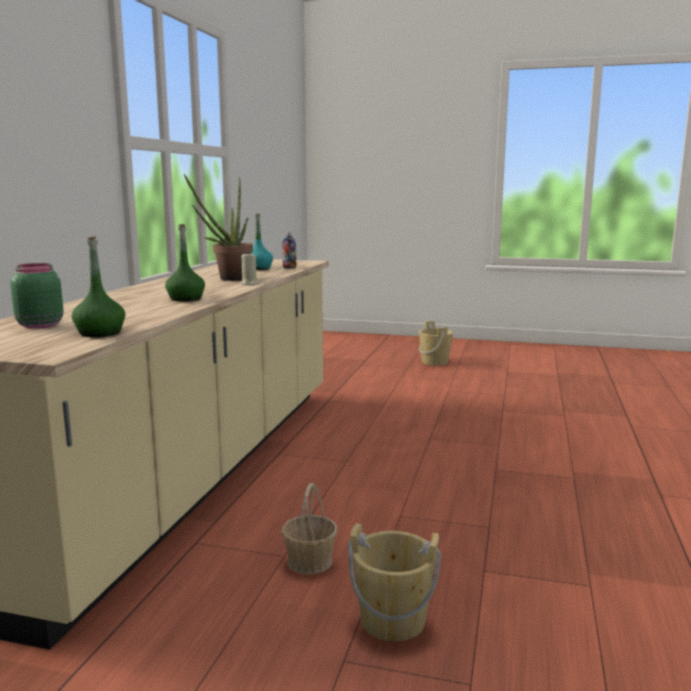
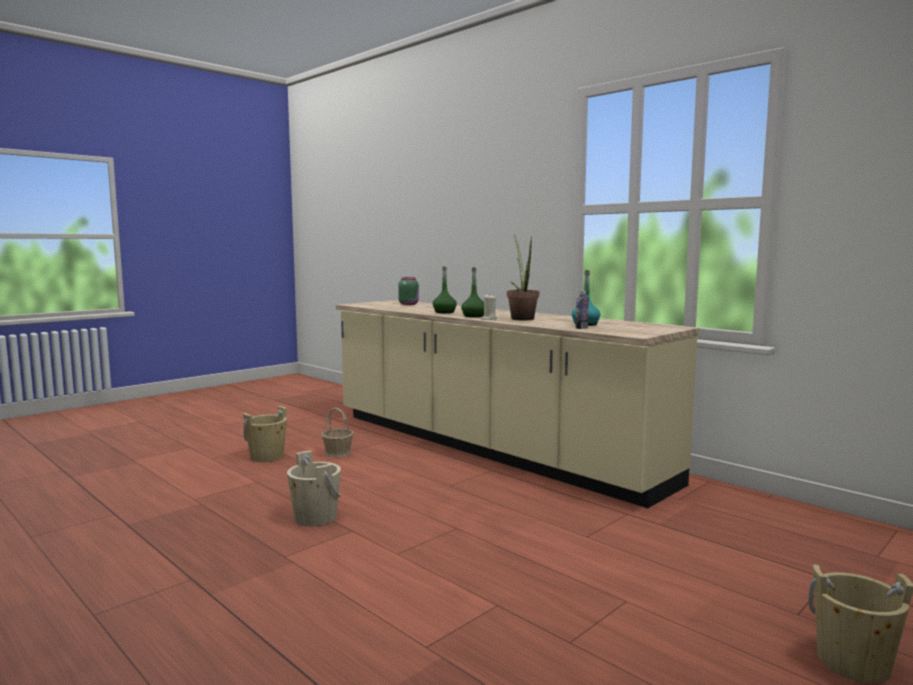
camera: 120 degrees right, 5 degrees down
green bottle [72,236,125,337] -> green bottle moved to [461,268,484,317]
none -> beige bucket [287,451,341,526]

